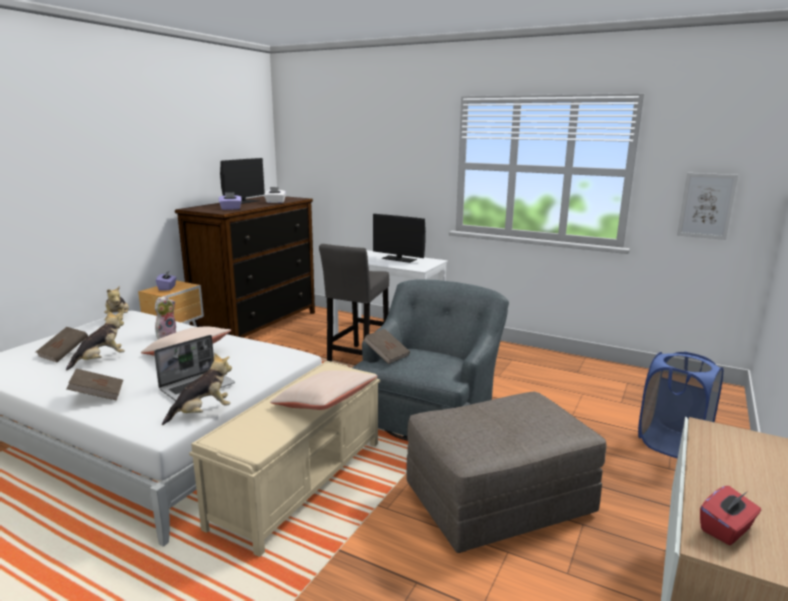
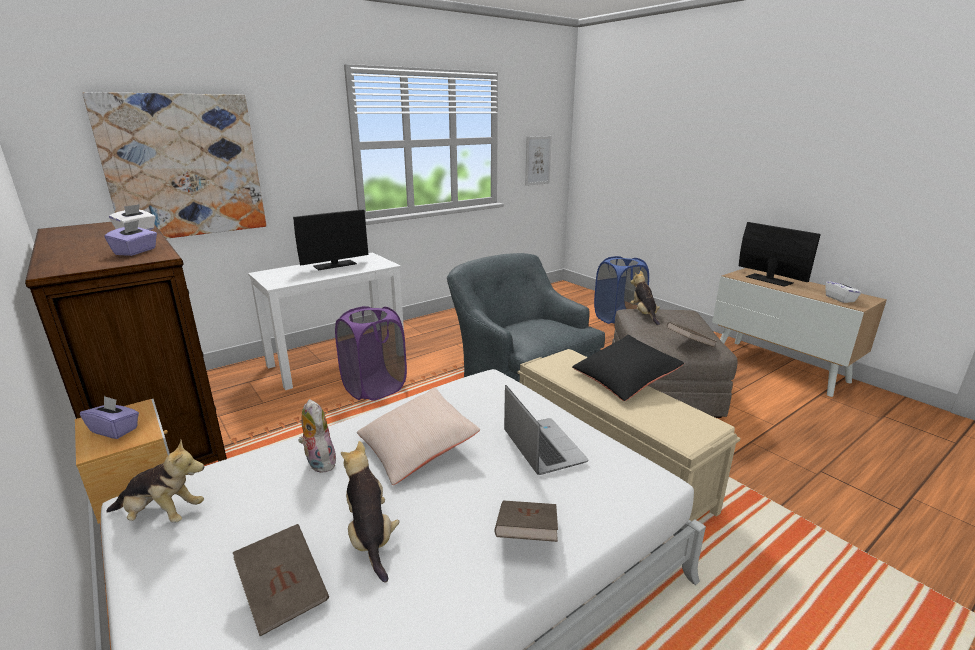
camera: 65 degrees left, 5 degrees up
plush toy [162,353,232,425] -> plush toy moved to [630,270,660,325]
monitor [220,158,265,204] -> monitor moved to [739,222,821,287]
beige pillow [270,370,377,410] -> black pillow [572,335,684,401]
grey stool [319,244,389,362] -> purple laundry basket [335,306,407,401]
brown book [363,329,410,364] -> brown book moved to [667,322,717,347]
red tissue box [700,486,761,545] -> white tissue box [826,277,862,303]
none -> picture [82,92,267,239]

